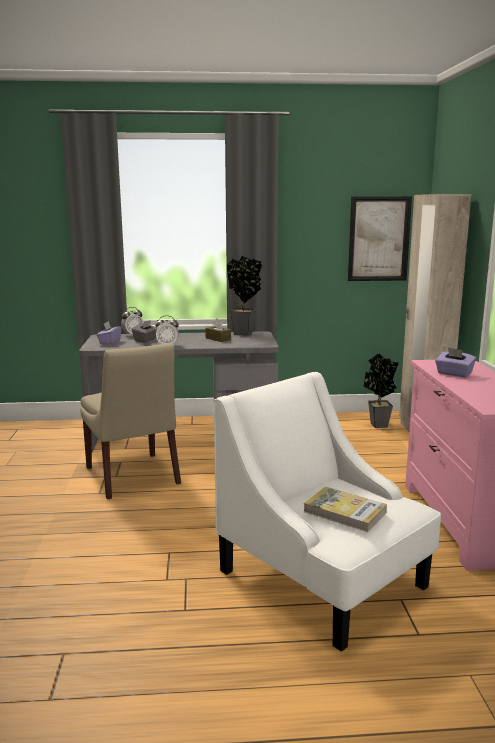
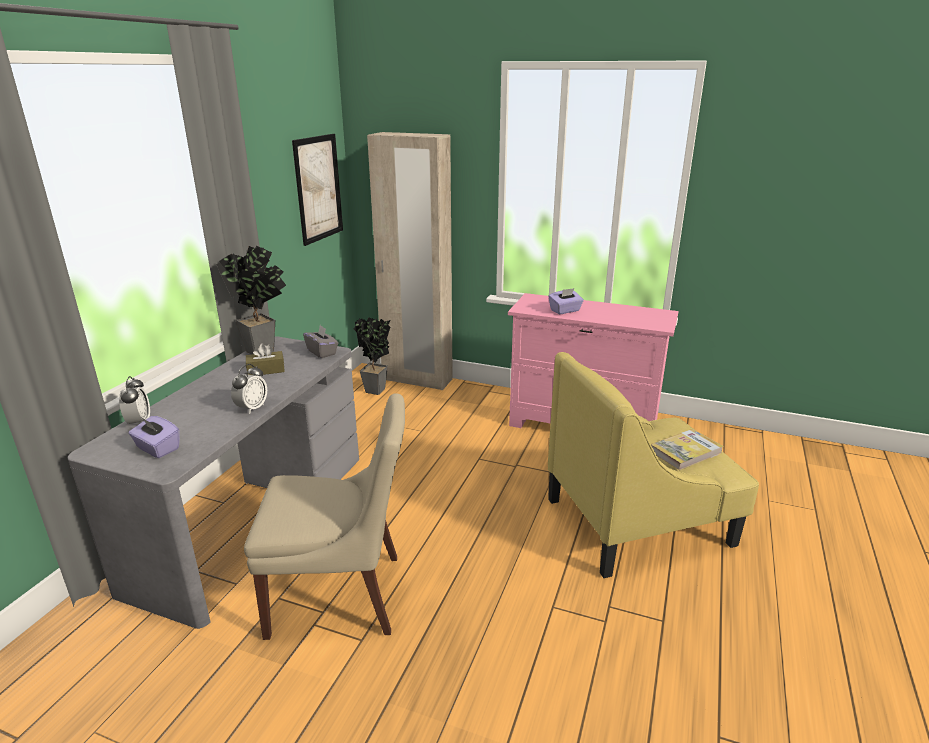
camera: 65 degrees left, 10 degrees up
grey tissue box [132,320,158,342] -> grey tissue box moved to [303,325,338,358]
white armchair [214,372,441,652] -> yellow armchair [548,352,759,578]

